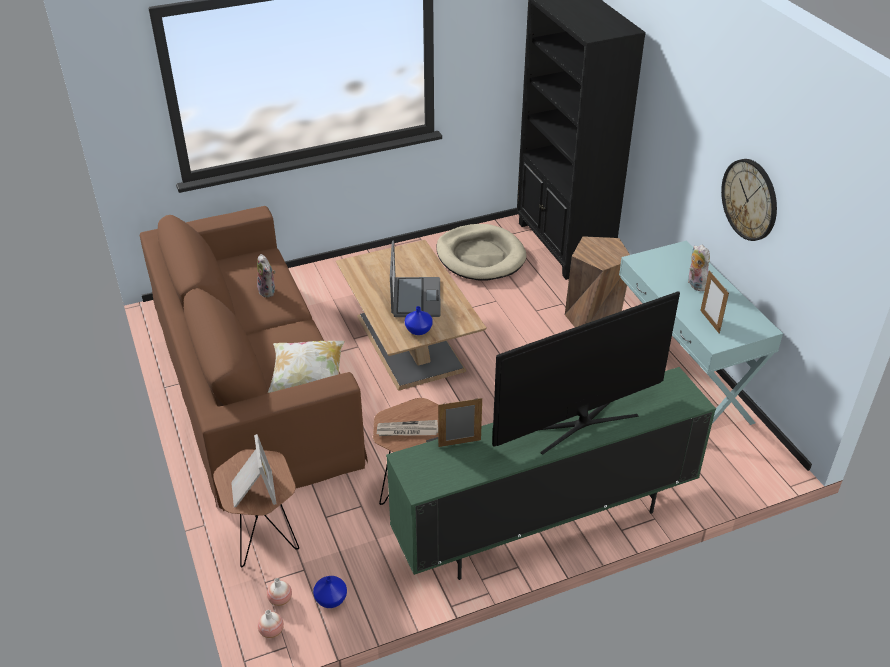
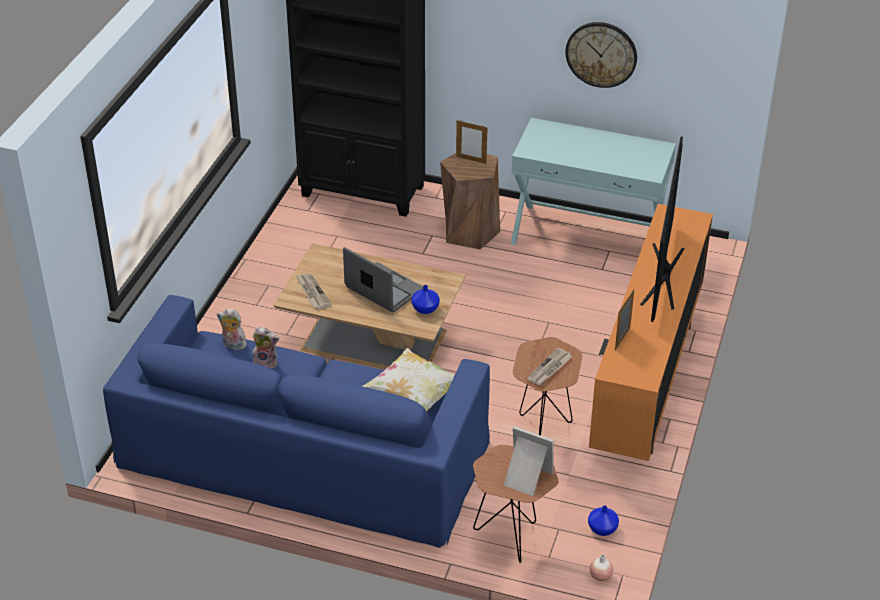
camera: 50 degrees left, 0 degrees up
brown sofa [140,206,368,511] -> blue sofa [103,295,490,548]
vase [267,578,292,606] -> none
green tv stand [386,367,716,580] -> orange tv stand [589,204,713,461]
beige dog bed [436,224,527,280] -> none
plush toy [688,245,710,291] -> plush toy moved to [217,308,247,350]
picture frame [700,270,729,334] -> picture frame moved to [456,120,488,164]
none -> newspaper [296,274,332,309]

